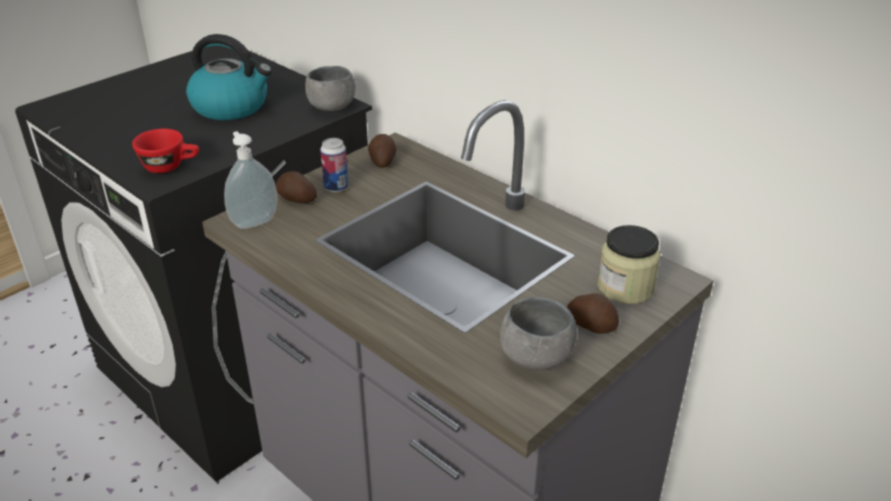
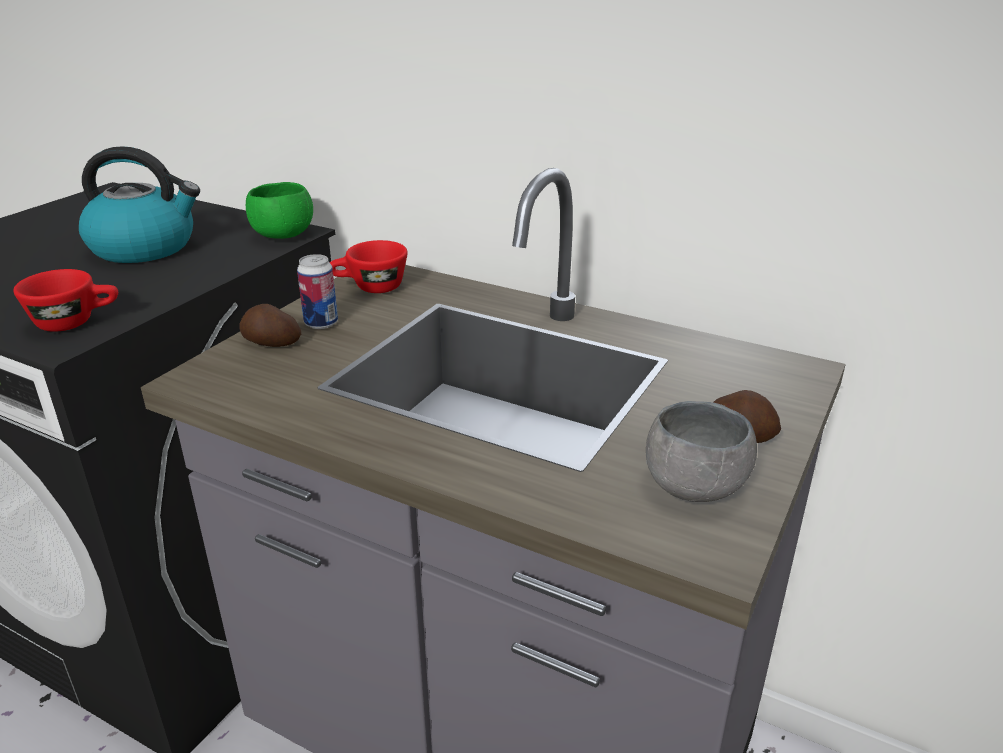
camera: 15 degrees left, 5 degrees down
soap dispenser [224,131,278,229] -> none
grey bowl [305,66,356,111] -> green bowl [246,182,313,239]
potato [368,134,396,168] -> red cup [330,240,408,293]
jar [598,225,660,304] -> none

